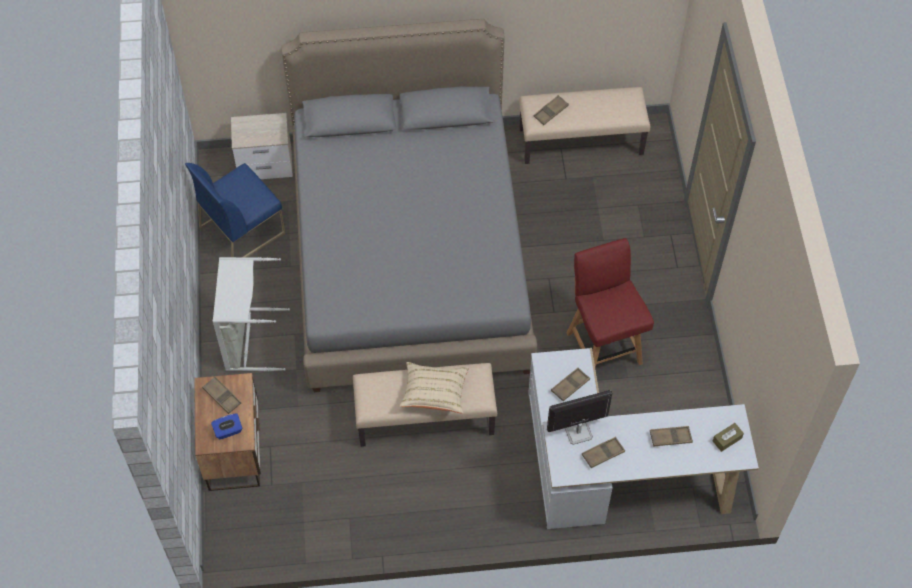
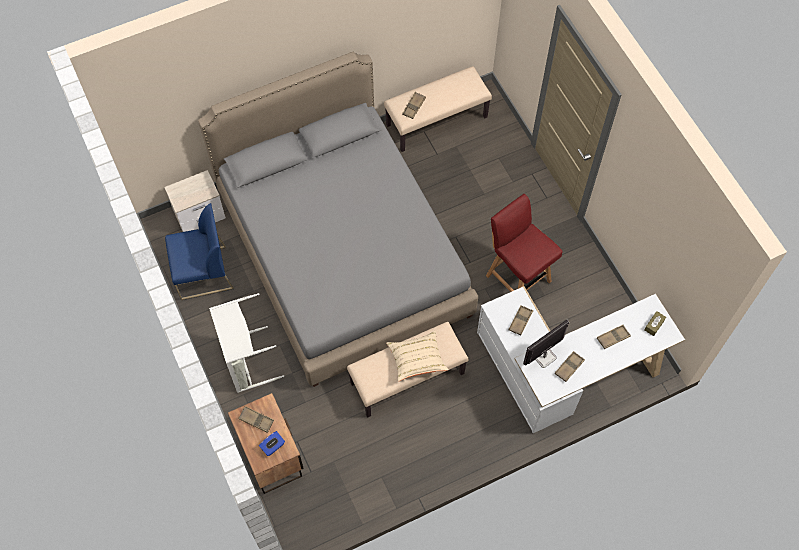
camera: 20 degrees left, 5 degrees up
blue chair [185,163,285,257] -> blue chair turned 135 degrees counterclockwise [165,203,234,300]

